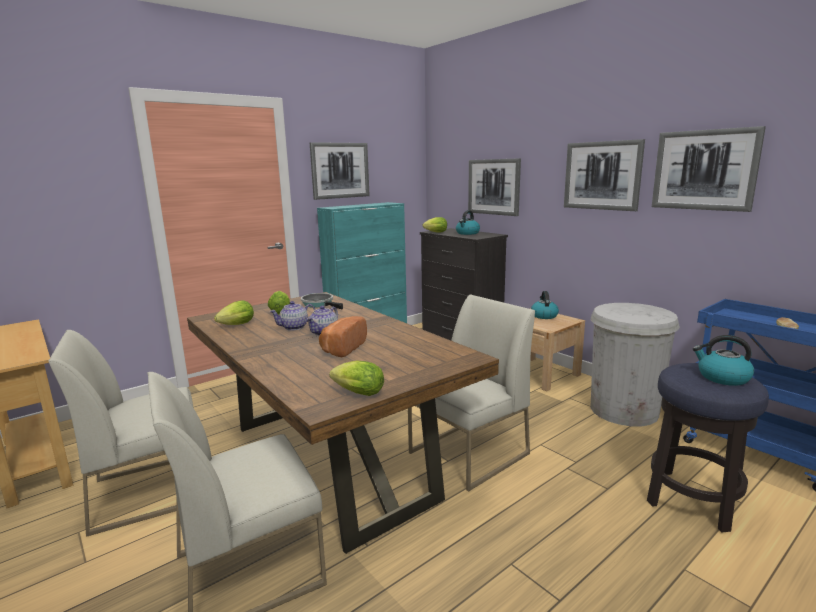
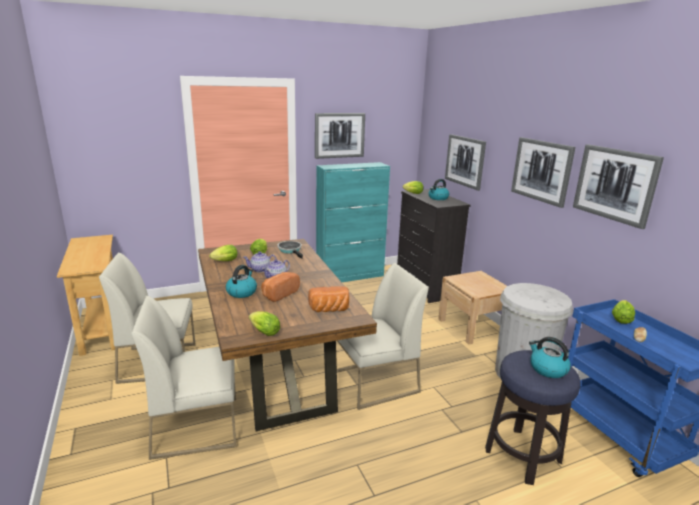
camera: 15 degrees right, 5 degrees up
kettle [531,291,559,319] -> kettle moved to [226,265,257,298]
none -> bread [308,286,349,312]
none -> lettuce [612,300,635,324]

